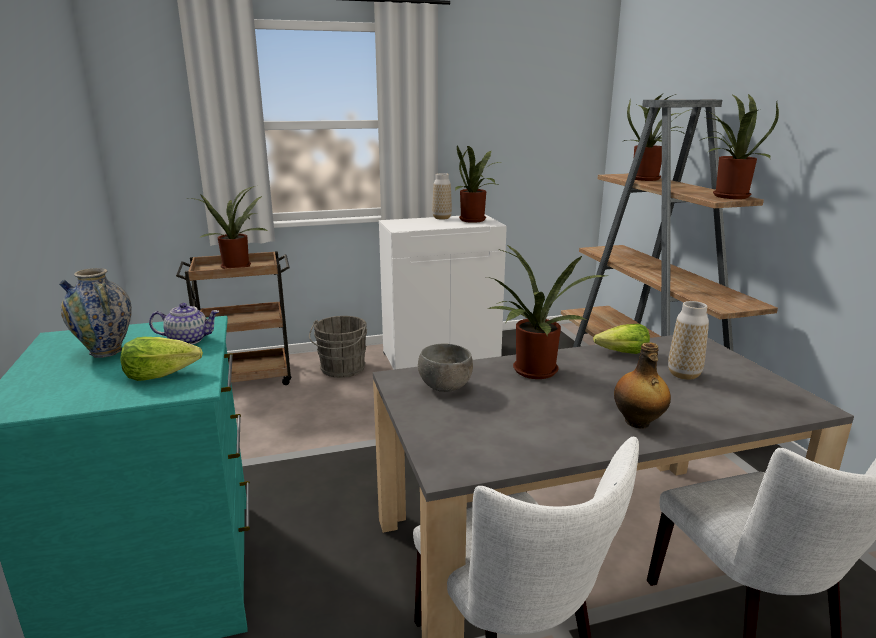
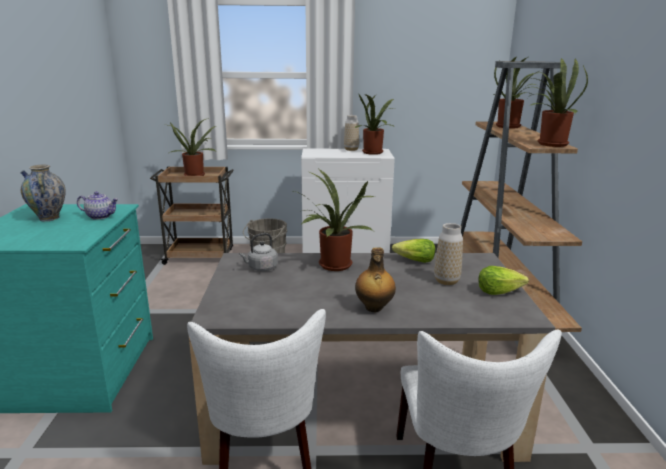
camera: 15 degrees right, 0 degrees up
lettuce [120,337,203,381] -> lettuce moved to [478,266,529,295]
grey bowl [418,343,473,392] -> grey kettle [239,233,278,271]

